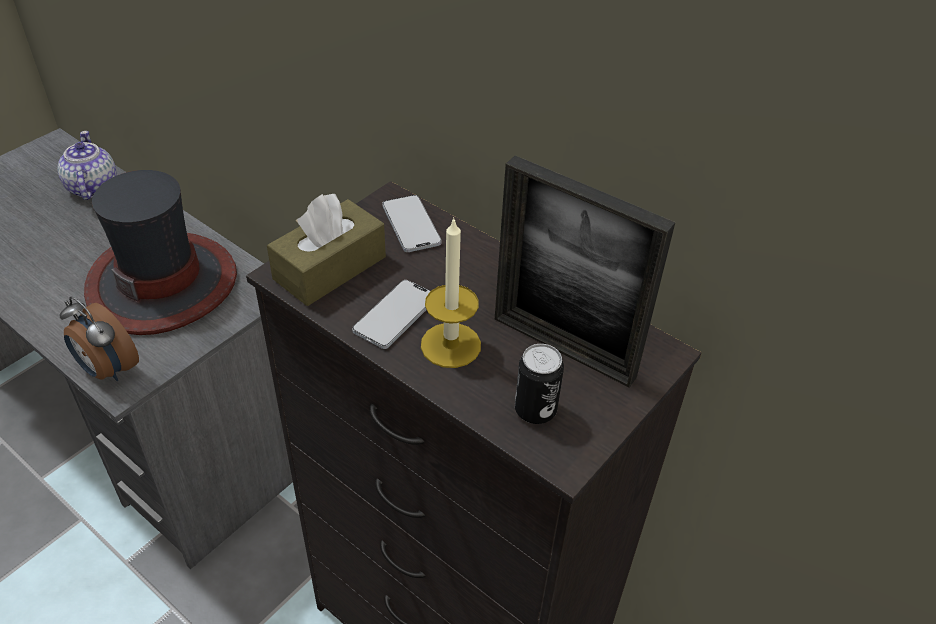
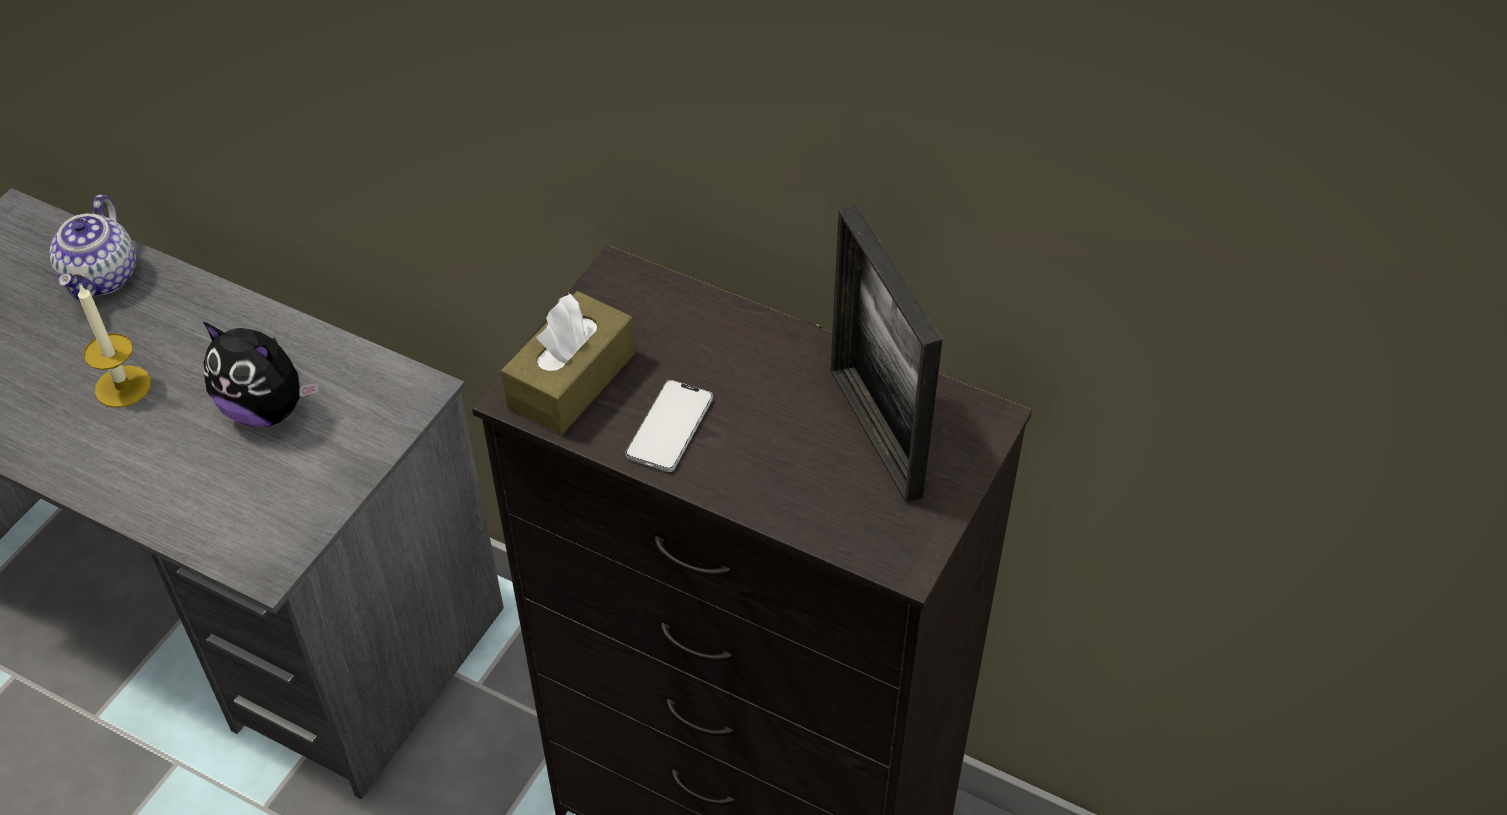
camera: 10 degrees left, 5 degrees up
teapot [58,131,116,200] -> teapot turned 150 degrees counterclockwise [49,195,136,301]
alarm clock [59,296,139,381] -> none
hat [84,170,237,335] -> plush toy [203,322,318,427]
phone [383,195,442,252] -> none
candle [421,217,481,368] -> candle moved to [78,284,151,408]
picture frame [495,155,675,387] -> picture frame turned 45 degrees clockwise [831,205,943,503]
can [515,344,564,424] -> none

